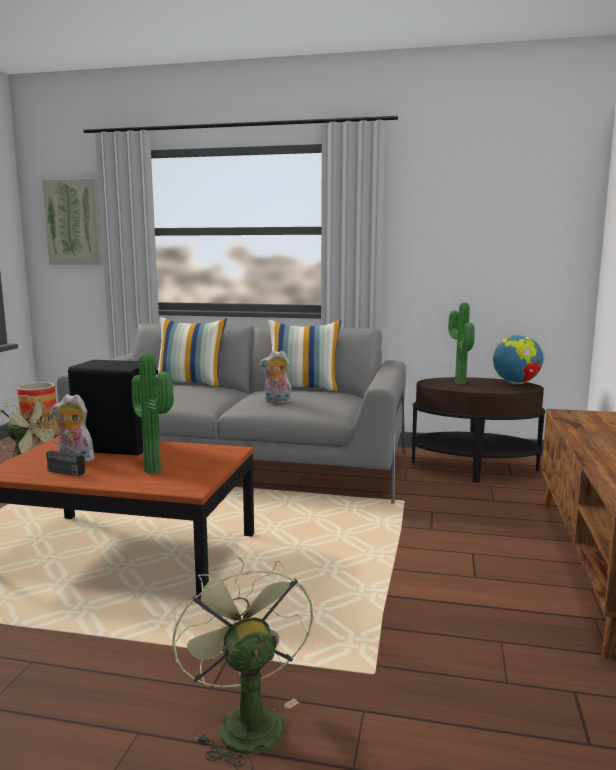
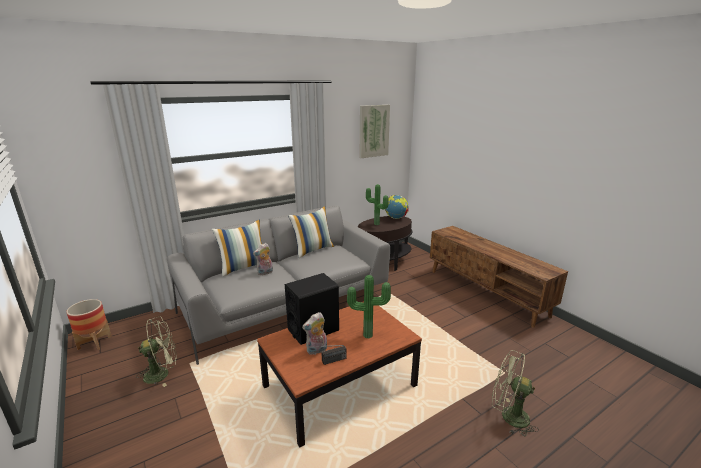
camera: 45 degrees left, 10 degrees up
picture [42,179,102,265] -> picture moved to [360,105,390,158]
plush toy [260,351,293,404] -> plush toy moved to [253,243,273,275]

